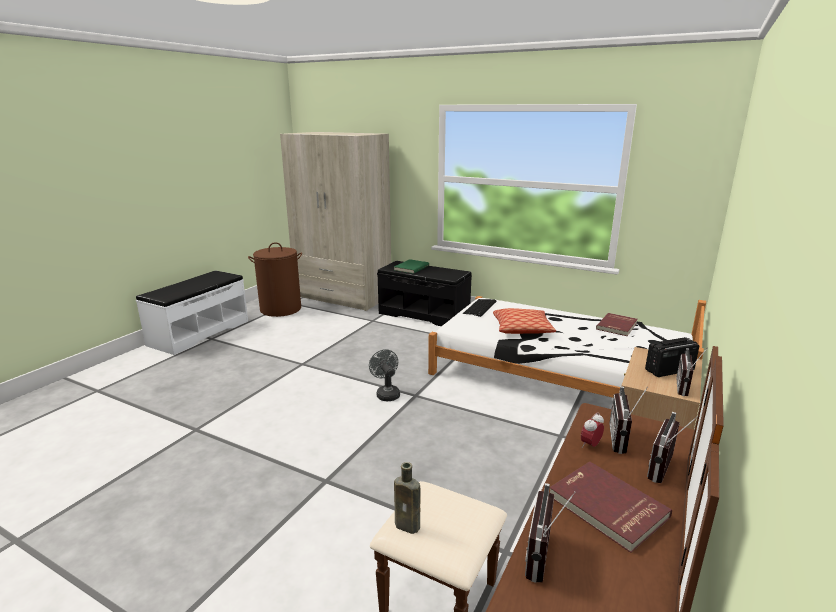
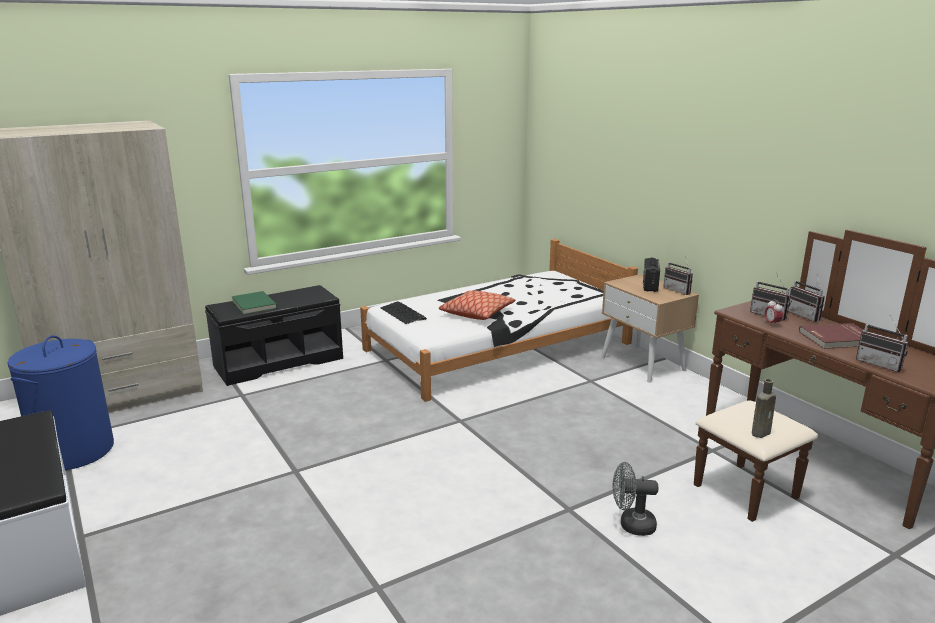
camera: 60 degrees left, 0 degrees up
brown laundry basket [248,242,302,317] -> blue laundry basket [7,335,114,470]
grey fan [369,349,400,401] -> grey fan moved to [613,462,658,536]
red book [596,313,637,336] -> none

